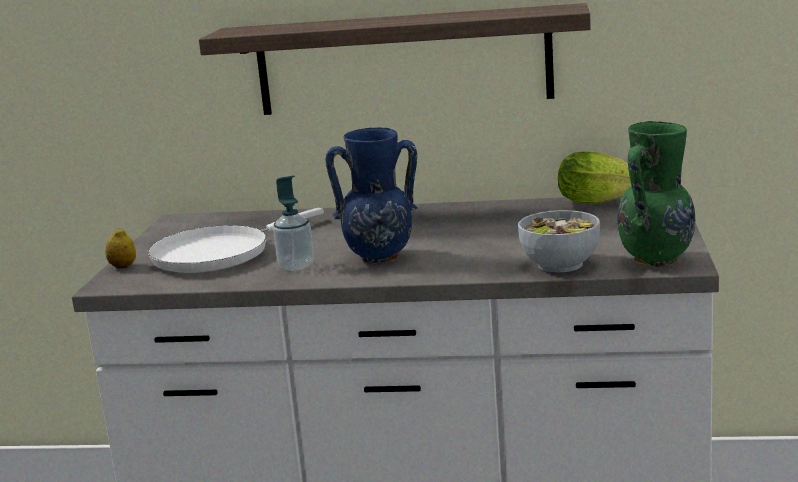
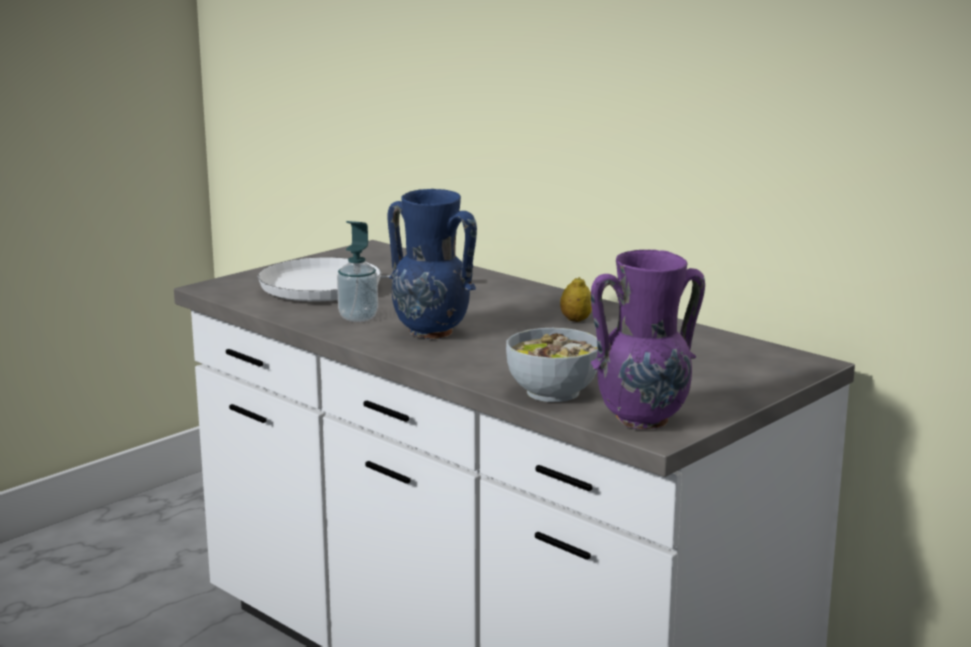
camera: 35 degrees right, 0 degrees up
lemon [105,228,136,268] -> lemon moved to [560,277,592,322]
shelf [199,3,591,115] -> none
lettuce [558,151,631,204] -> none
green vase [617,121,695,267] -> purple vase [591,250,705,429]

